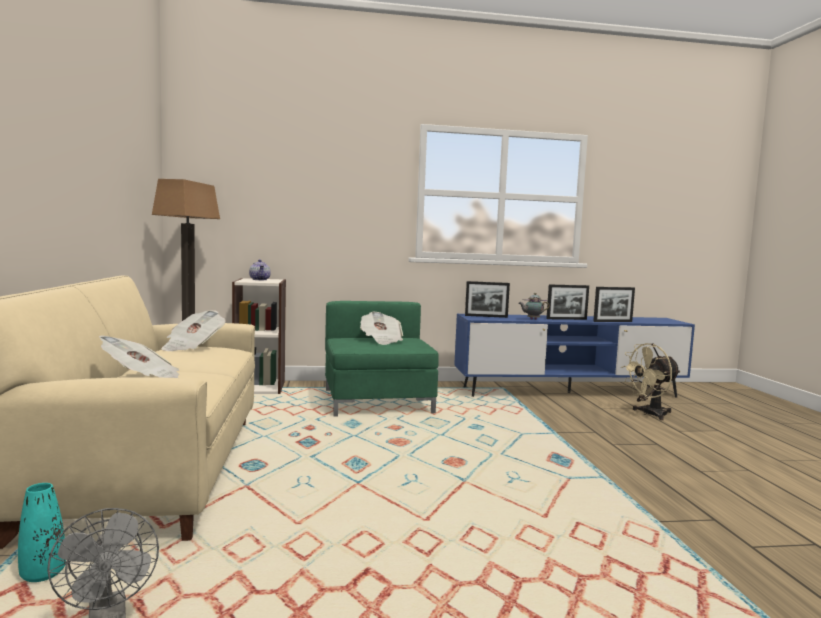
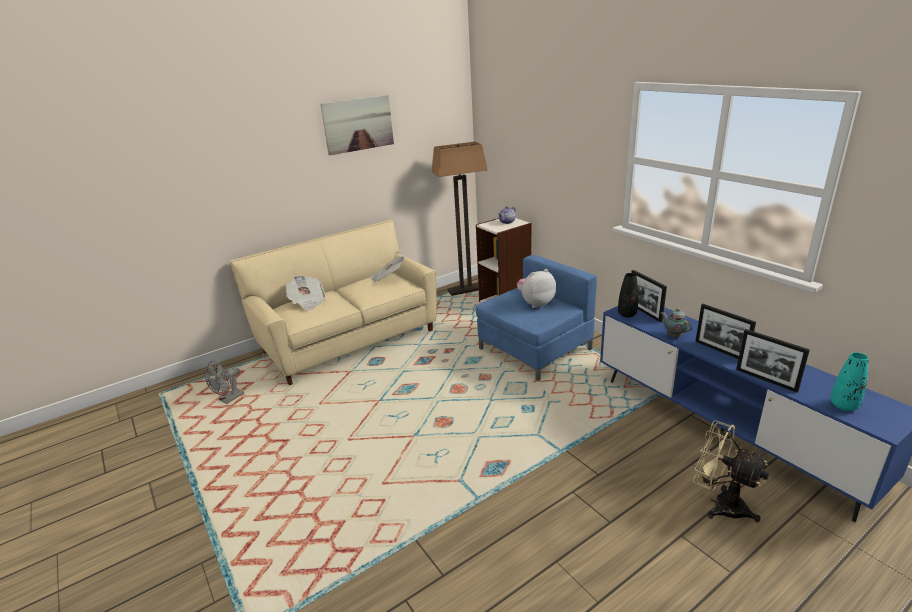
camera: 65 degrees right, 20 degrees up
turquoise vase [18,483,66,582] -> turquoise vase moved to [830,352,869,411]
green armchair [325,301,439,417] -> blue armchair [476,255,597,381]
newspaper [360,312,403,345] -> plush toy [517,269,556,308]
none -> picture [320,95,394,155]
none -> black vase [618,273,638,317]

